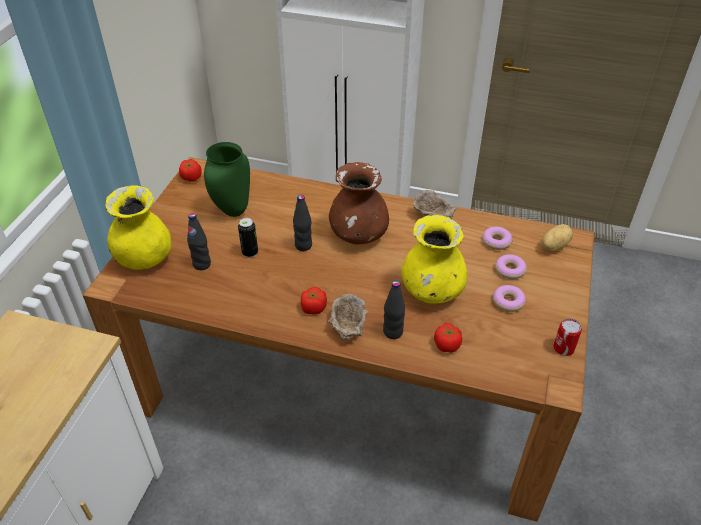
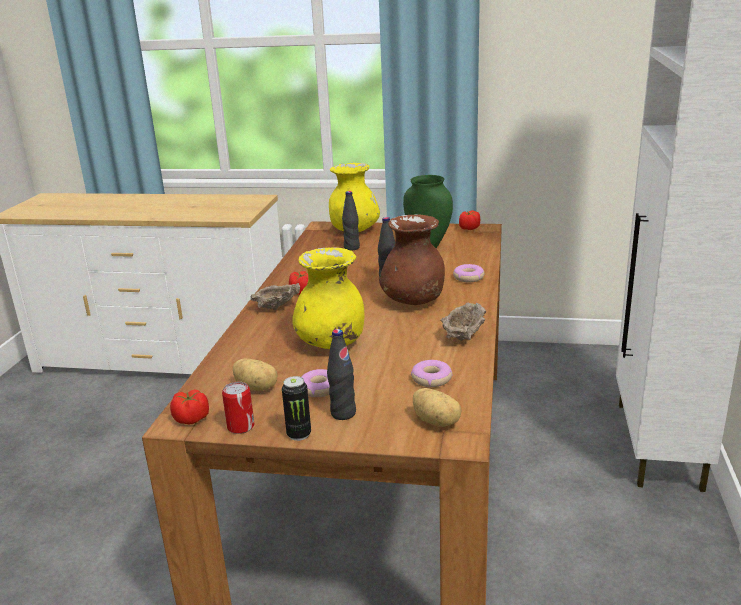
camera: 85 degrees right, 20 degrees down
can [238,218,258,258] -> can moved to [282,376,311,441]
black bottle [383,281,405,339] -> black bottle moved to [327,329,356,420]
tomato [434,323,462,353] -> tomato moved to [170,389,209,424]
donut [495,254,527,279] -> donut moved to [453,264,484,282]
none -> potato [233,359,278,391]

